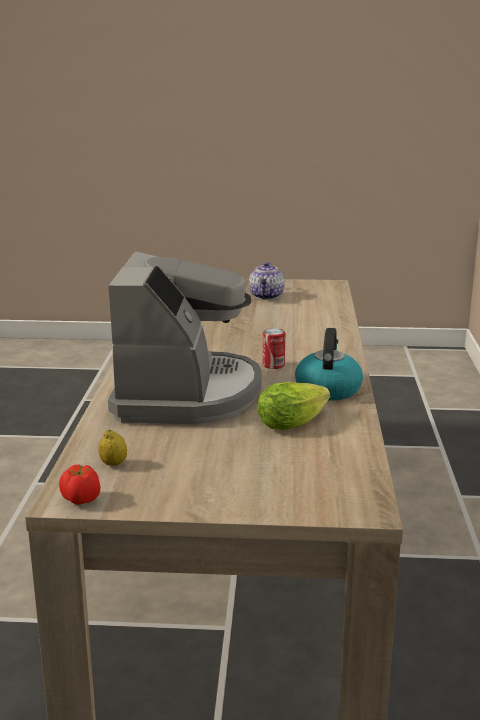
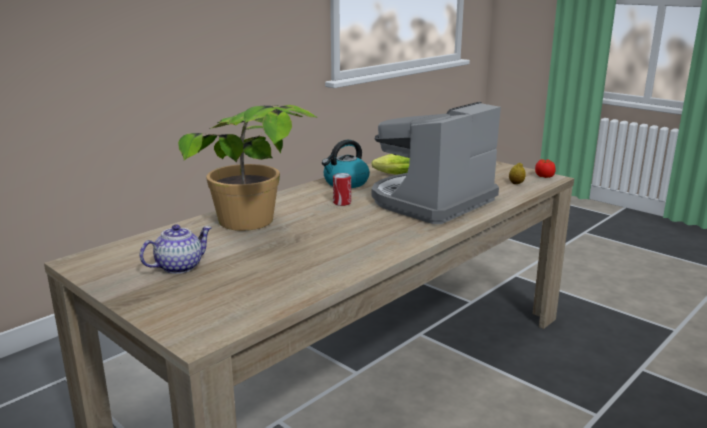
camera: 140 degrees left, 0 degrees up
none -> potted plant [178,105,318,231]

